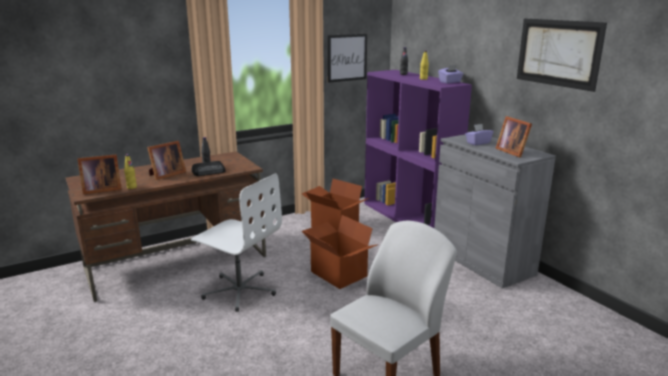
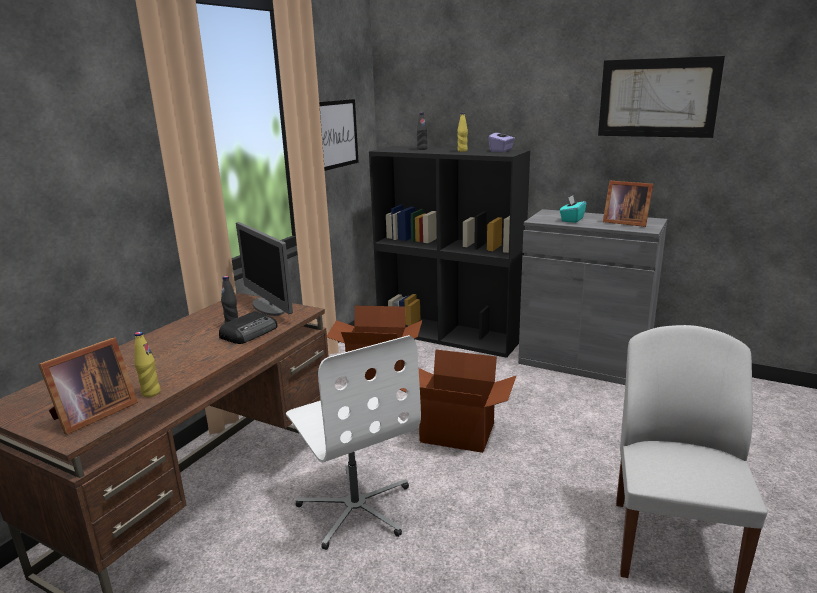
camera: 30 degrees left, 0 degrees up
picture frame [147,141,186,180] -> none
white office chair [191,173,282,312] -> white office chair turned 60 degrees clockwise [286,335,421,550]
purple bookcase [364,70,472,228] -> black bookcase [369,146,530,358]
purple tissue box [465,124,493,145] -> turquoise tissue box [560,195,587,223]
none -> monitor [236,222,293,316]

